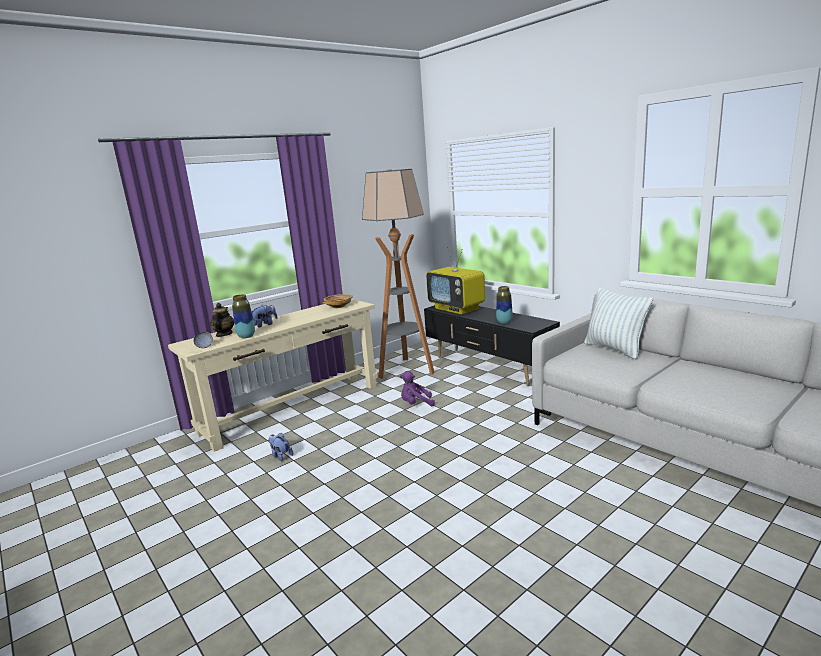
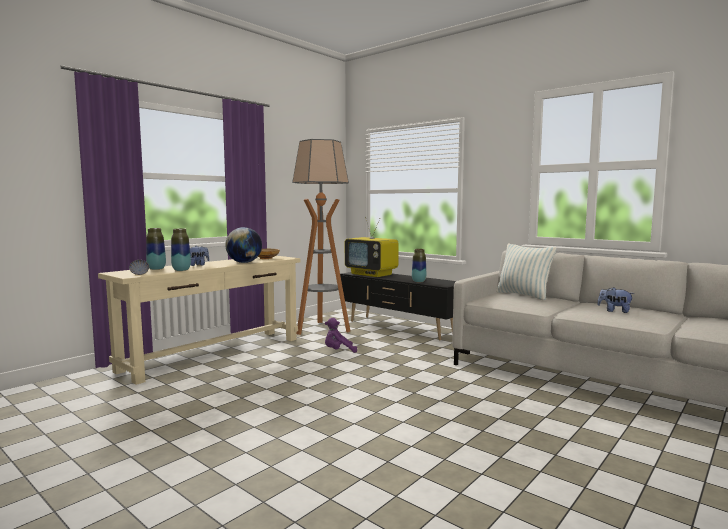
camera: 10 degrees left, 10 degrees down
teapot [210,303,234,337] -> vase [146,228,166,270]
plush toy [269,433,293,461] -> plush toy moved to [597,287,635,313]
none -> globe [225,227,262,263]

